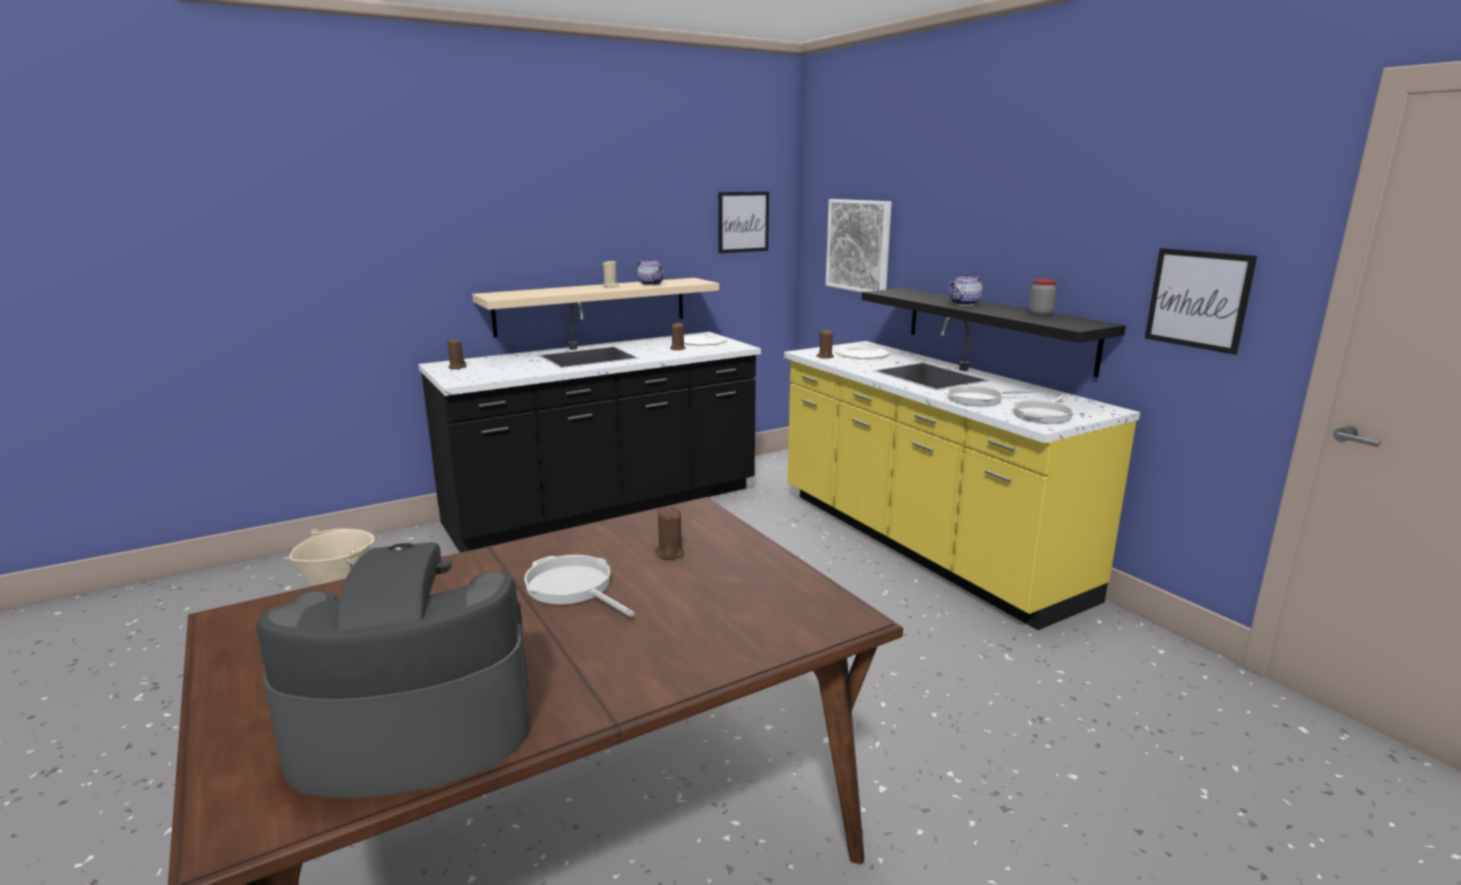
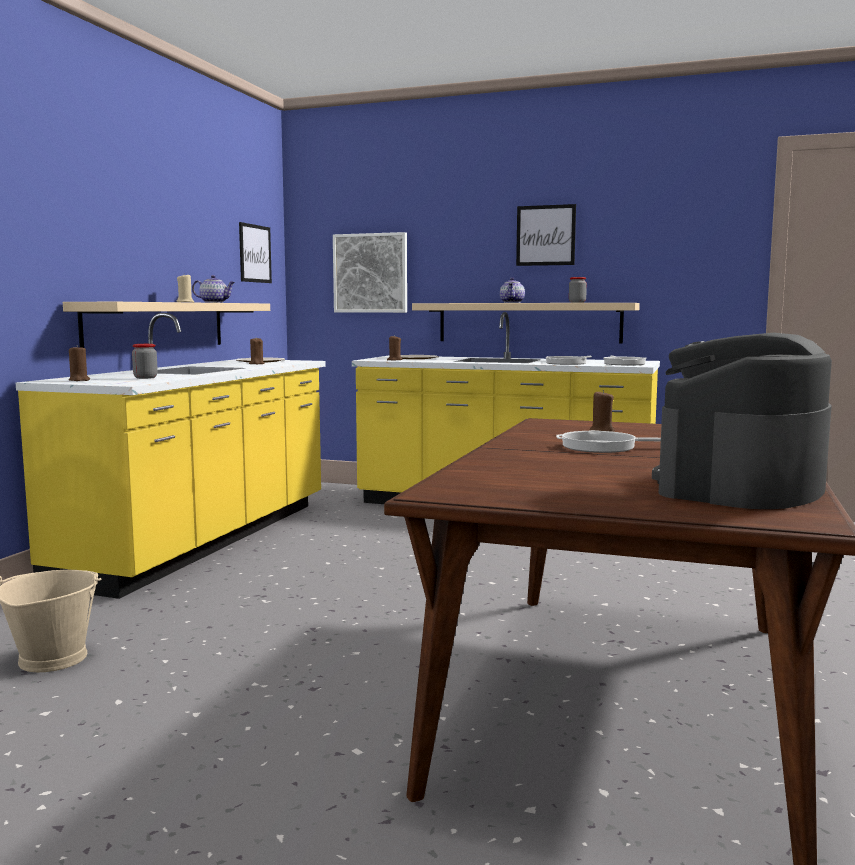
camera: 40 degrees left, 10 degrees down
black counter [418,302,761,553] -> yellow counter [16,313,326,599]
black shelf [862,288,1126,378] -> beige shelf [412,303,640,344]
picture [1145,248,1257,355] -> picture moved to [516,204,576,266]
none -> jar [132,344,158,379]

